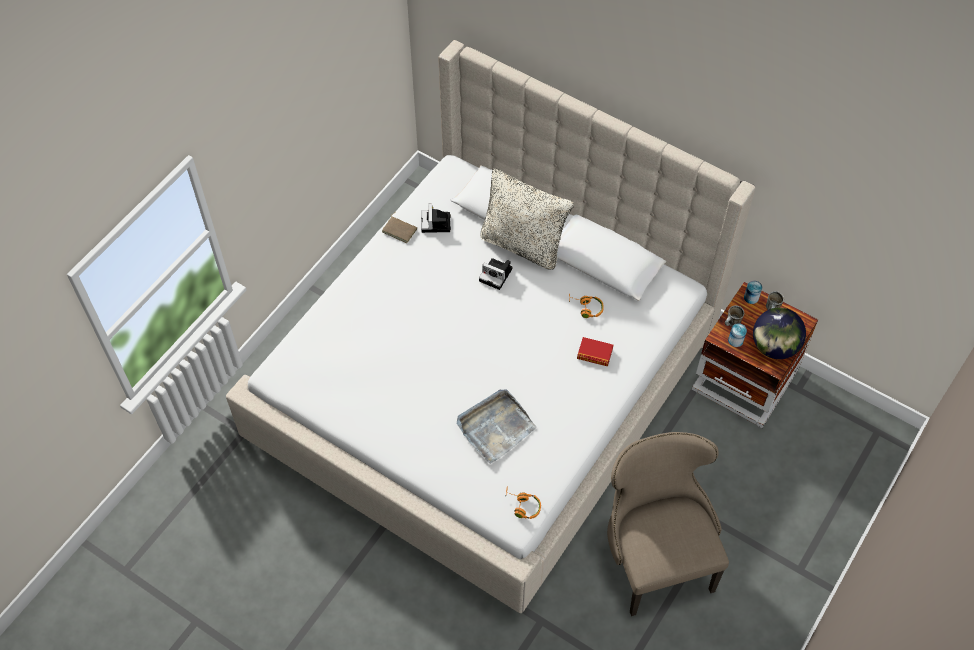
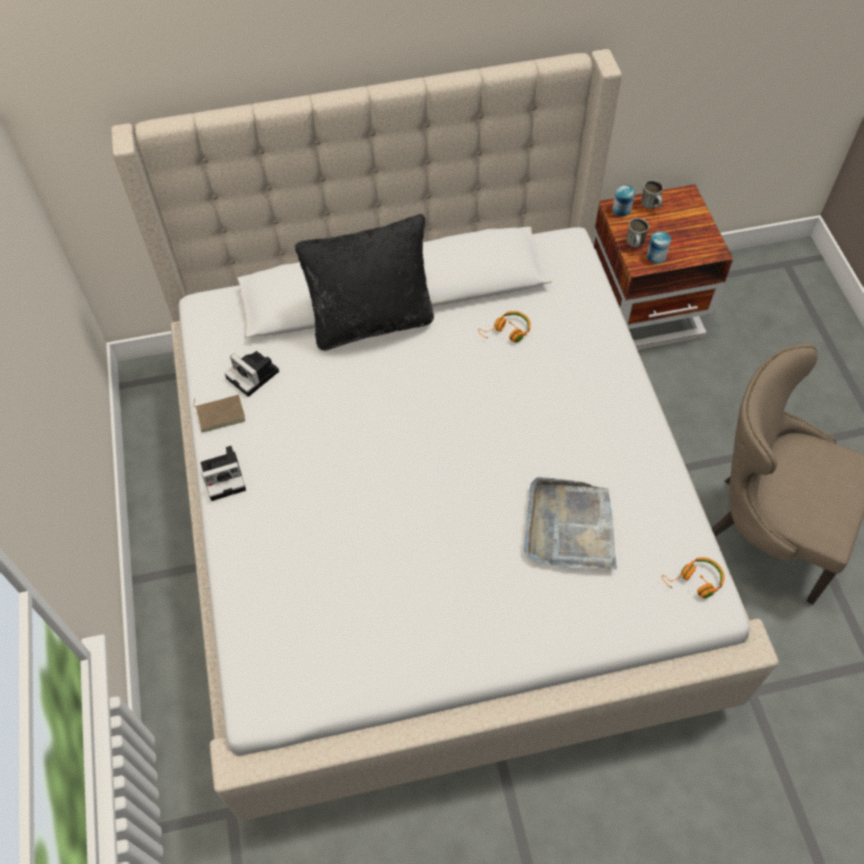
camera: 45 degrees left, 0 degrees up
camera [479,258,512,290] -> camera moved to [201,446,246,501]
beige pillow [480,169,574,270] -> black pillow [295,214,434,351]
book [577,337,613,367] -> none
globe [753,308,806,359] -> none

